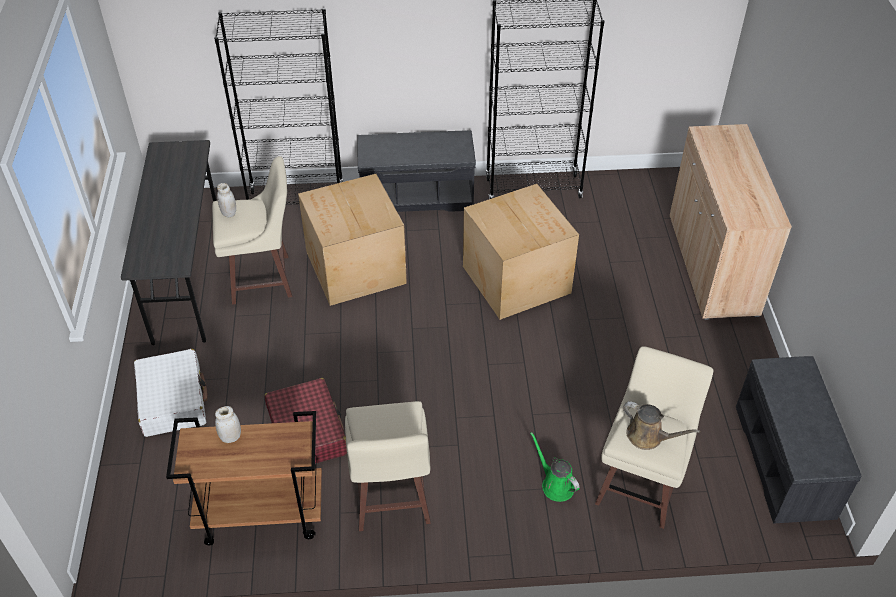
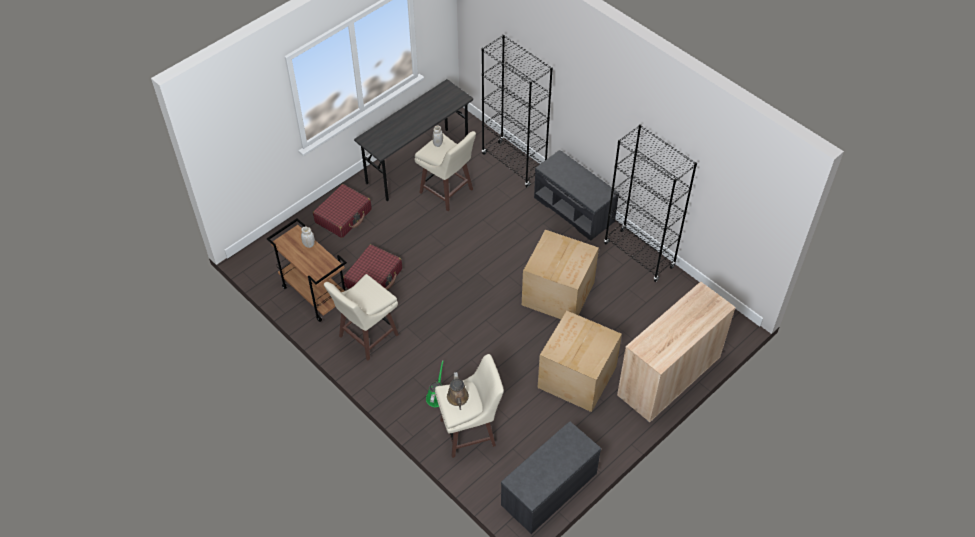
camera: 50 degrees right, 5 degrees up
white suitcase [134,349,208,437] -> red suitcase [313,184,372,238]
cardboard box [298,174,407,306] -> cardboard box moved to [537,310,622,412]

